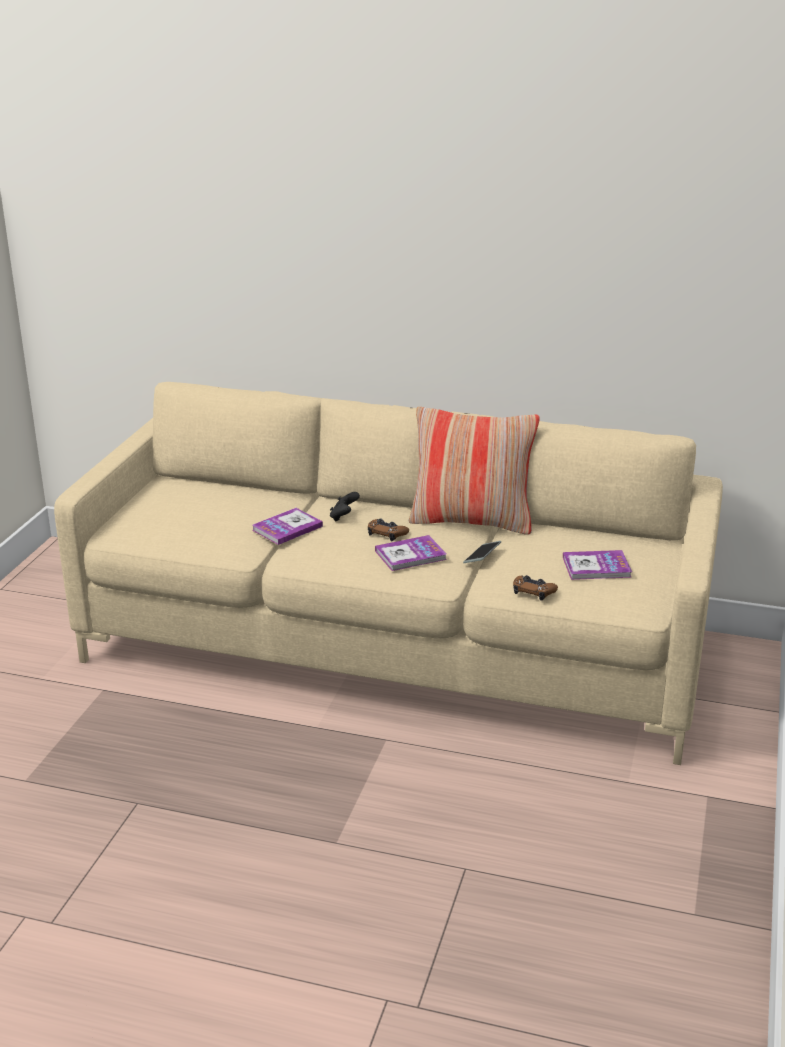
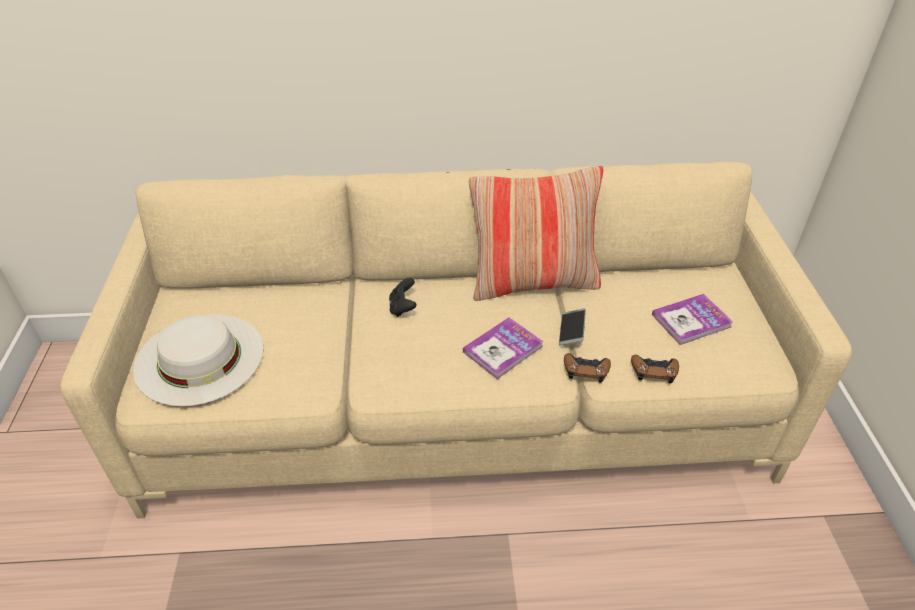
camera: 20 degrees left, 15 degrees up
book [252,508,323,545] -> none
brown game controller [368,518,409,541] -> brown game controller moved to [564,353,611,383]
none -> white hat [133,314,263,406]

